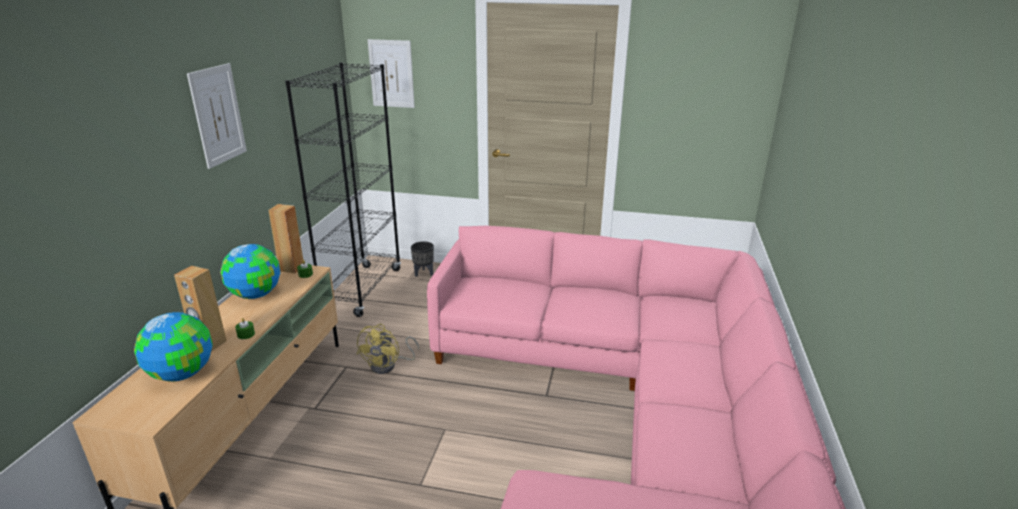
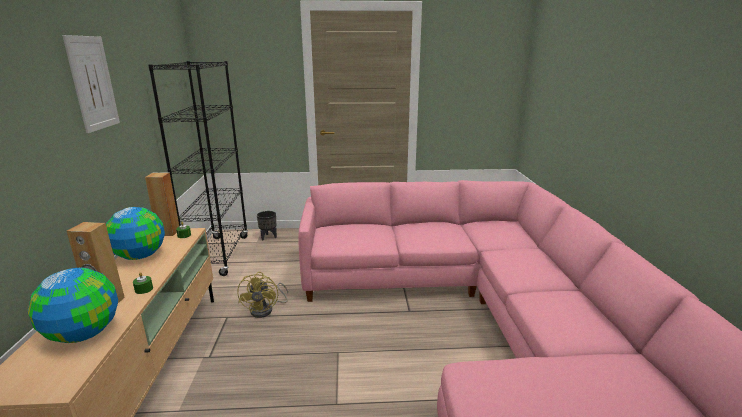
camera: 15 degrees left, 5 degrees down
picture [367,39,415,108] -> none

